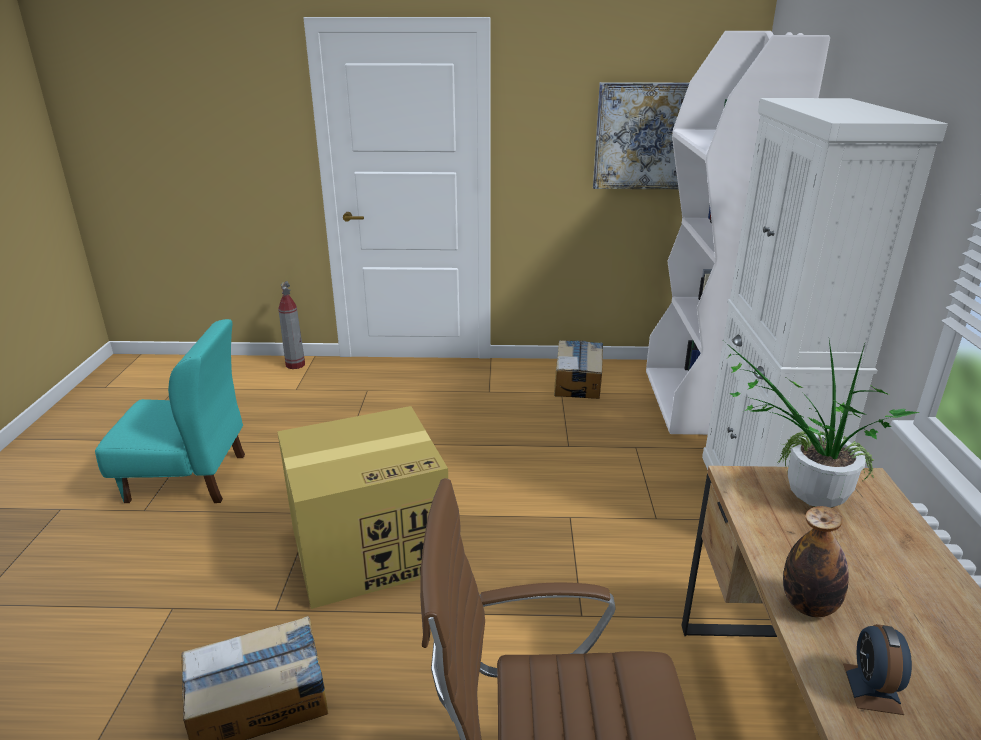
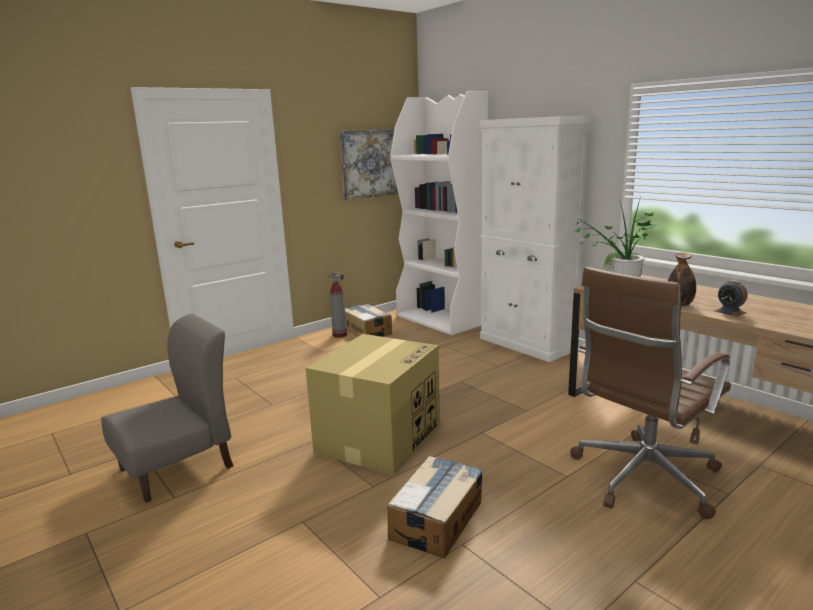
camera: 40 degrees left, 10 degrees down
turquoise chair [95,319,245,503] -> grey chair [101,314,234,503]
fire extinguisher [278,281,305,369] -> fire extinguisher moved to [328,272,347,338]

